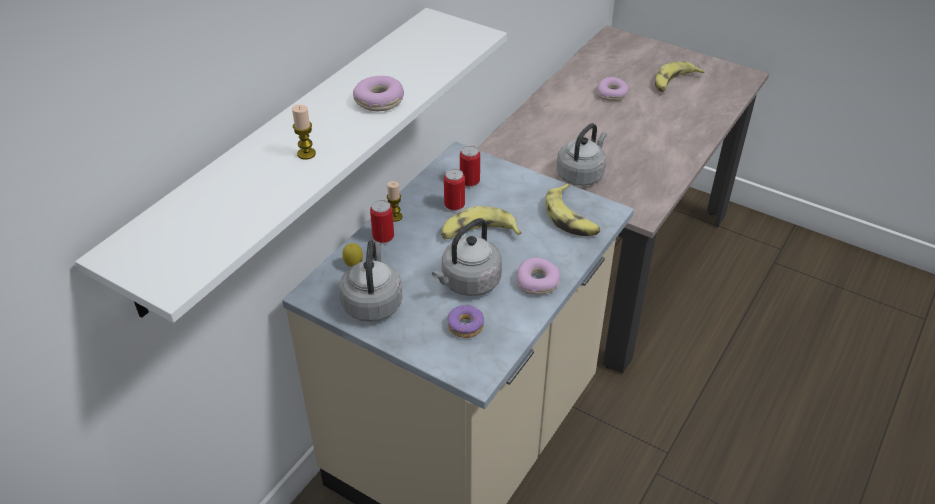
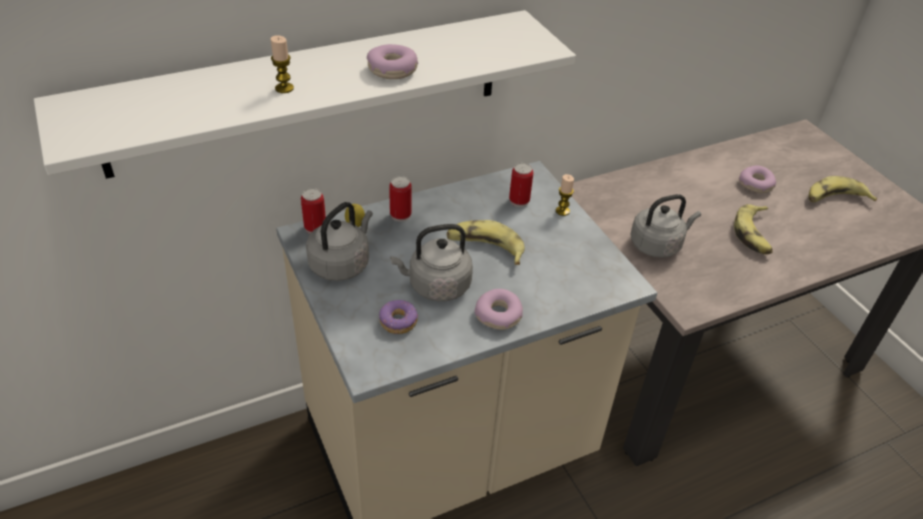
camera: 30 degrees right, 0 degrees up
candle [387,181,402,222] -> candle moved to [556,174,574,216]
can [444,169,465,212] -> can moved to [301,188,326,234]
banana [545,184,600,236] -> banana moved to [734,204,772,255]

